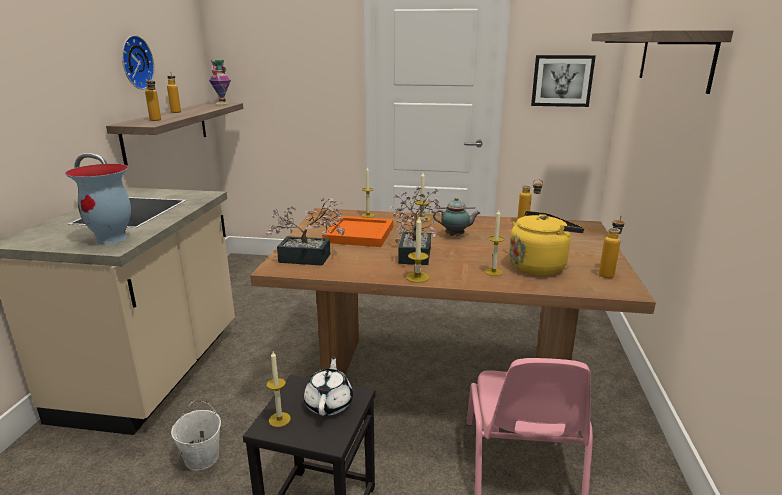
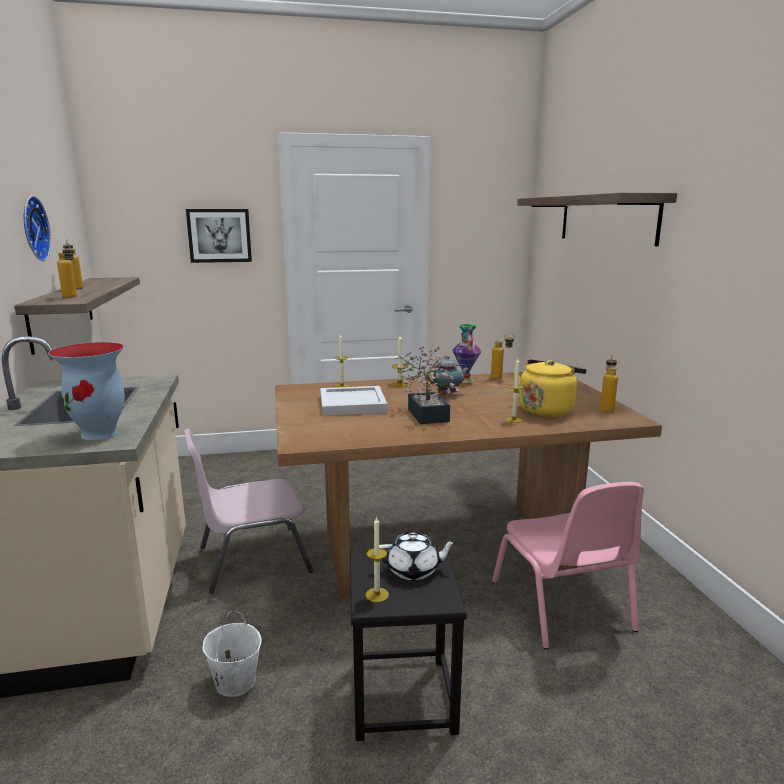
camera: 20 degrees left, 5 degrees down
vase [209,60,231,104] -> vase moved to [452,324,482,383]
potted plant [266,198,345,266] -> none
white teapot [304,356,353,416] -> white teapot turned 105 degrees clockwise [379,532,458,580]
orange tray [322,216,393,247] -> white tray [320,386,387,416]
candle [406,217,430,283] -> none
picture [531,55,596,107] -> picture moved to [186,209,252,263]
none -> pink chair [184,429,313,594]

